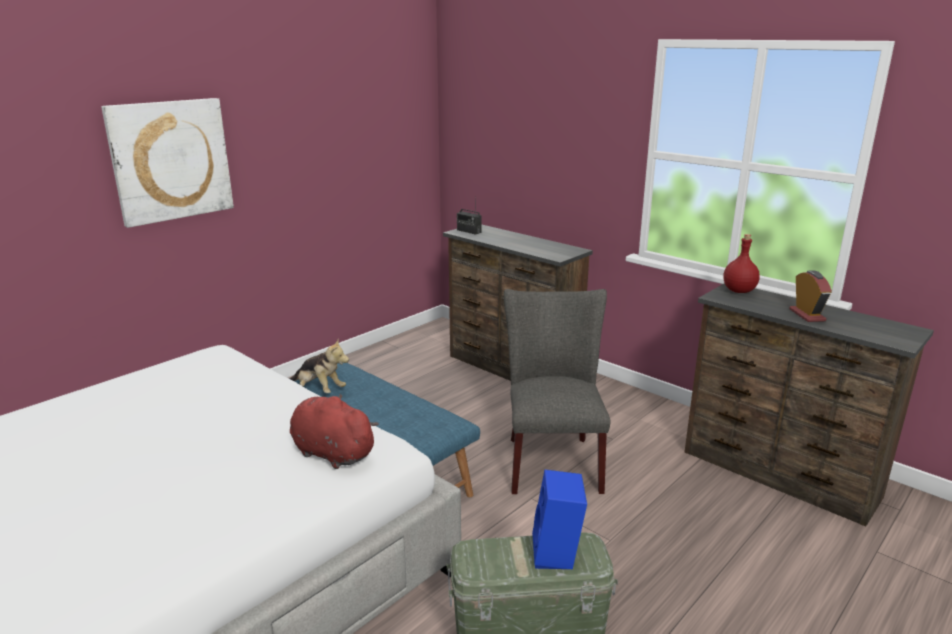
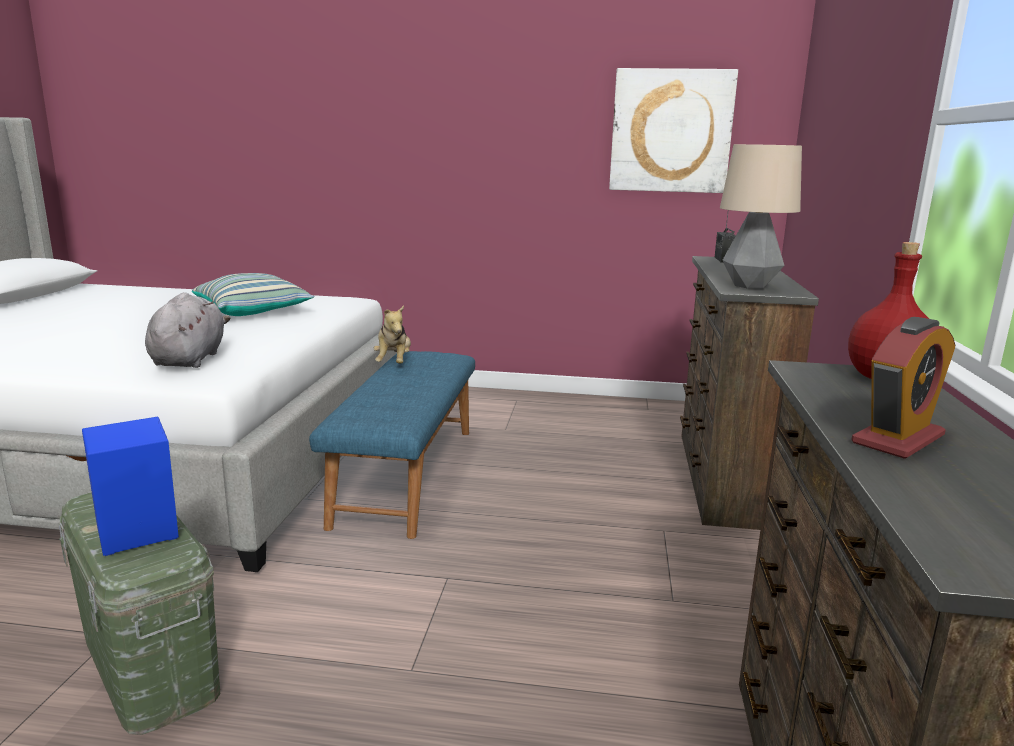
camera: 55 degrees right, 5 degrees down
picture [101,98,234,228] -> picture moved to [609,68,738,193]
red plush toy [290,394,379,469] -> grey plush toy [145,292,231,368]
grey chair [504,289,611,494] -> none
none -> pillow [192,273,314,316]
none -> table lamp [720,144,802,289]

